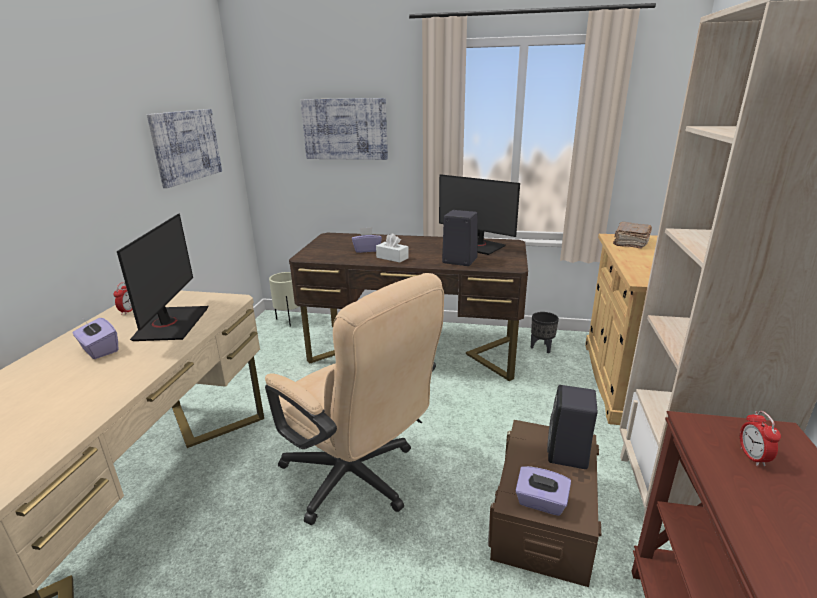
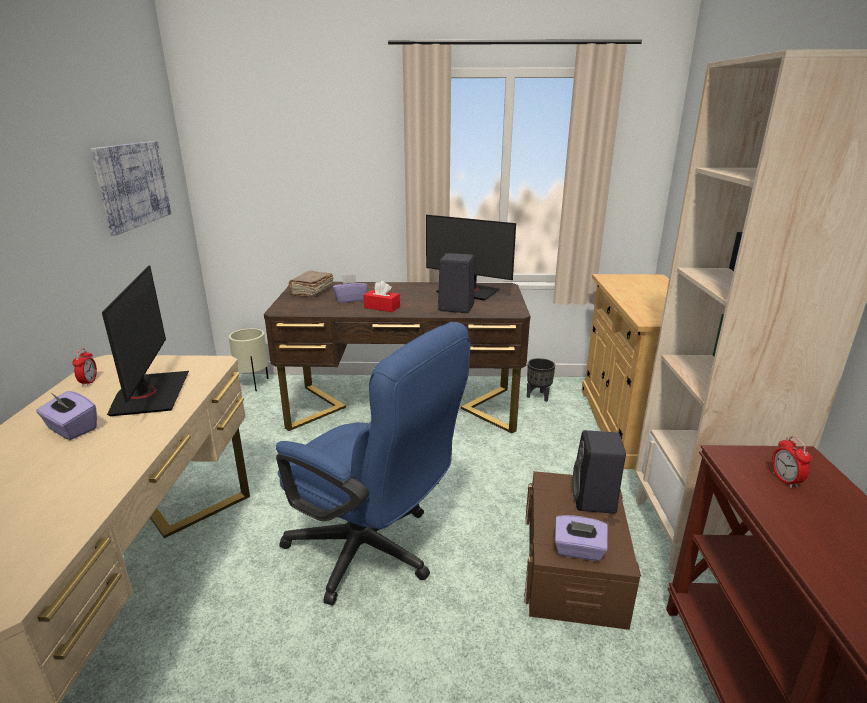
camera: 10 degrees left, 0 degrees up
beige office chair [265,273,444,525] -> blue office chair [276,322,471,605]
picture [301,98,388,160] -> none
white tissue box [376,233,409,263] -> red tissue box [363,281,400,312]
brown book [613,222,652,249] -> brown book moved to [289,271,333,298]

